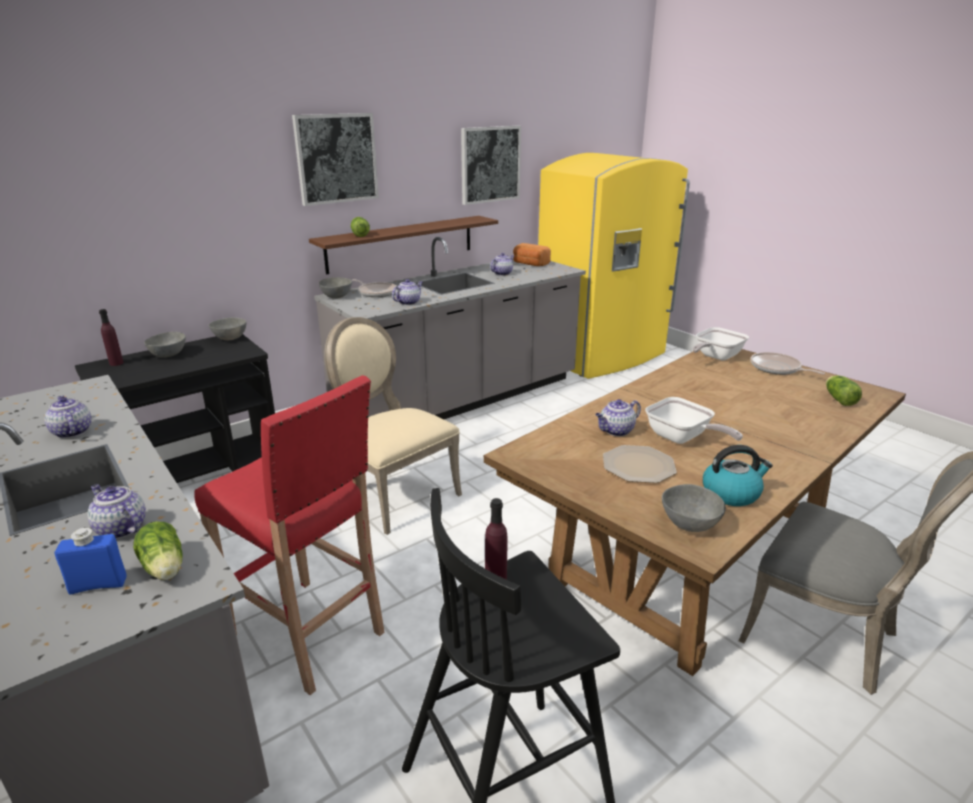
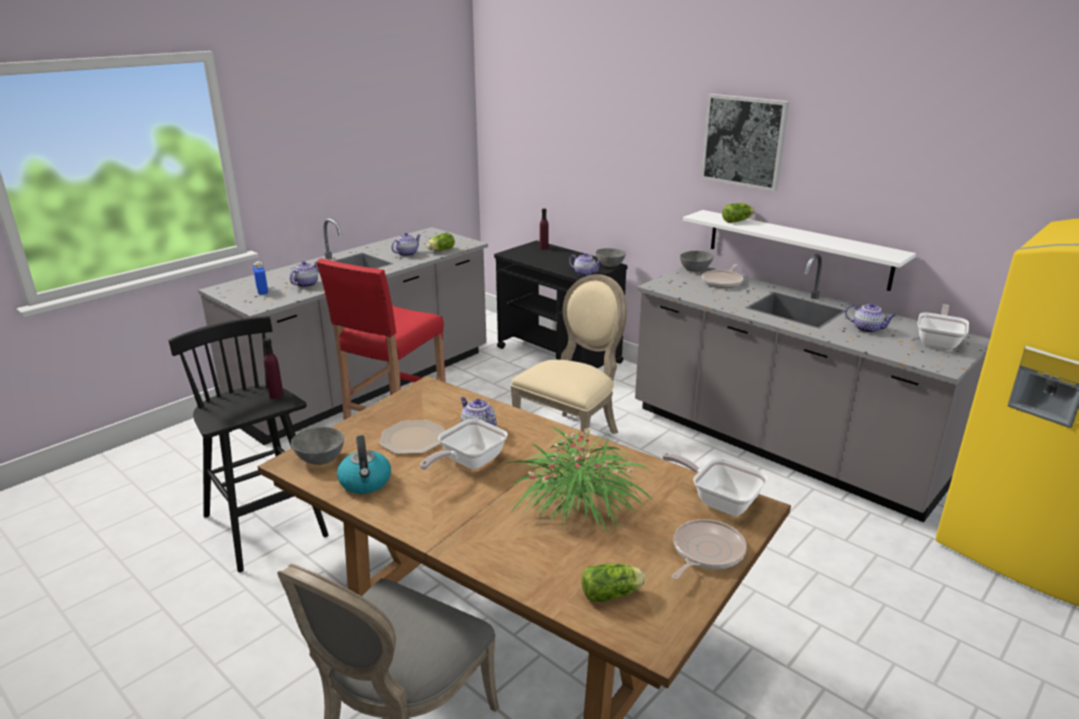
camera: 80 degrees right, 0 degrees up
lettuce [133,521,182,580] -> lettuce moved to [427,233,455,251]
grey bowl [144,332,186,358] -> none
brown shelf [309,216,498,274] -> white shelf [683,210,916,291]
teapot [392,279,423,305] -> teapot moved to [569,253,602,276]
picture [461,126,521,205] -> none
bread [513,243,551,266] -> frying pan [917,304,969,349]
none -> potted plant [505,427,653,534]

